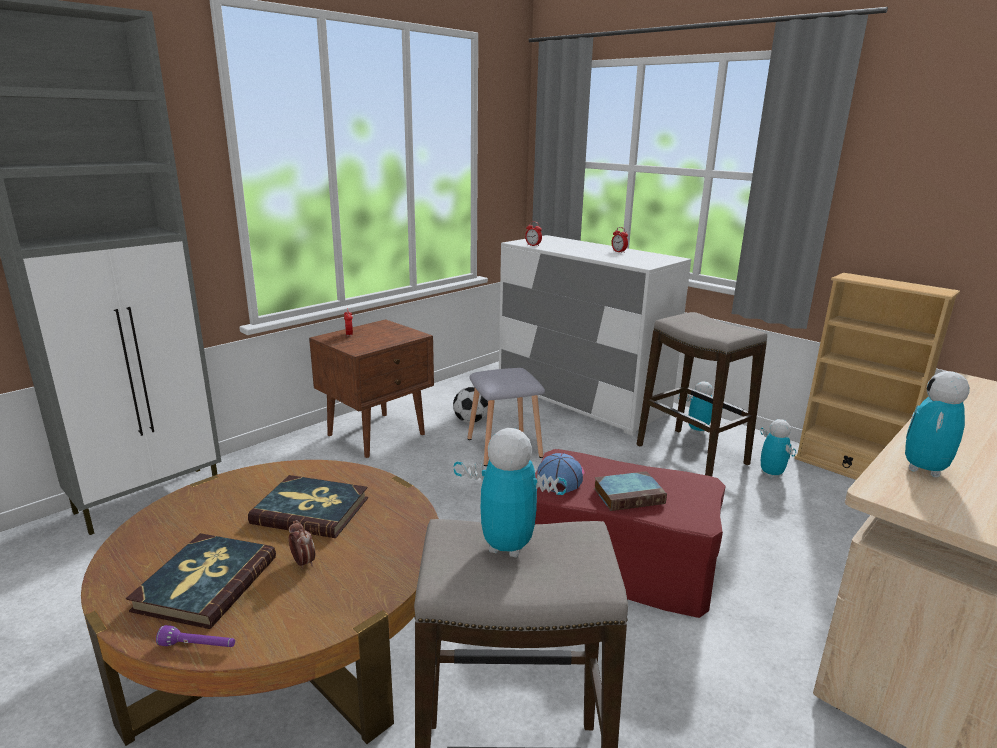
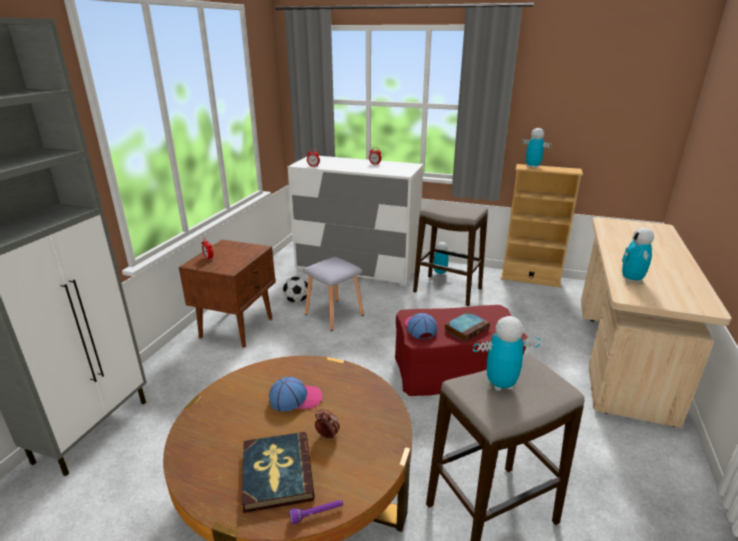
camera: 25 degrees left, 5 degrees up
book [248,475,368,538] -> cap [269,377,322,412]
toy robot [760,419,796,478] -> toy robot moved to [521,128,552,169]

